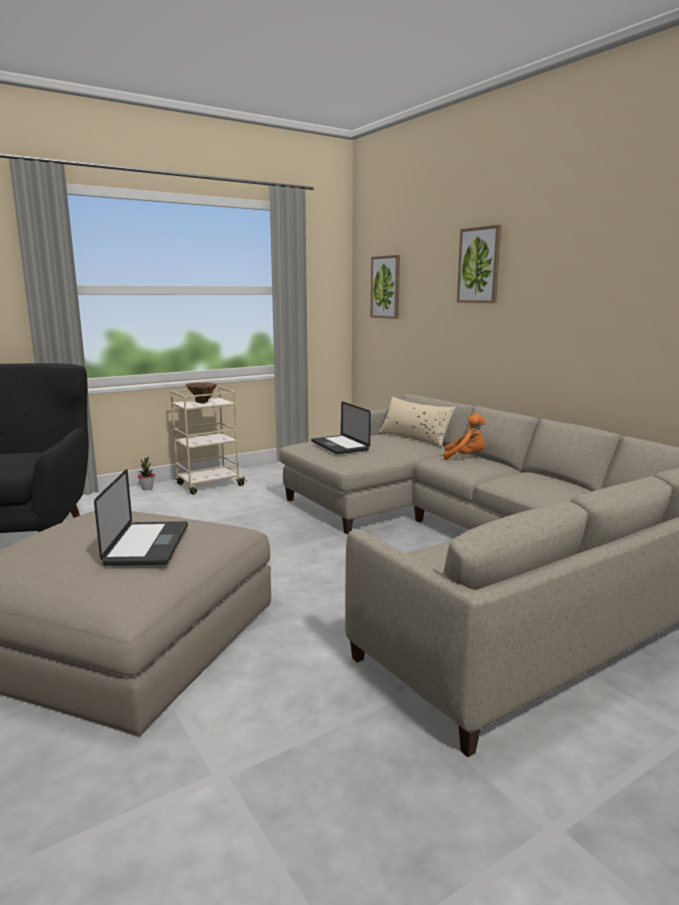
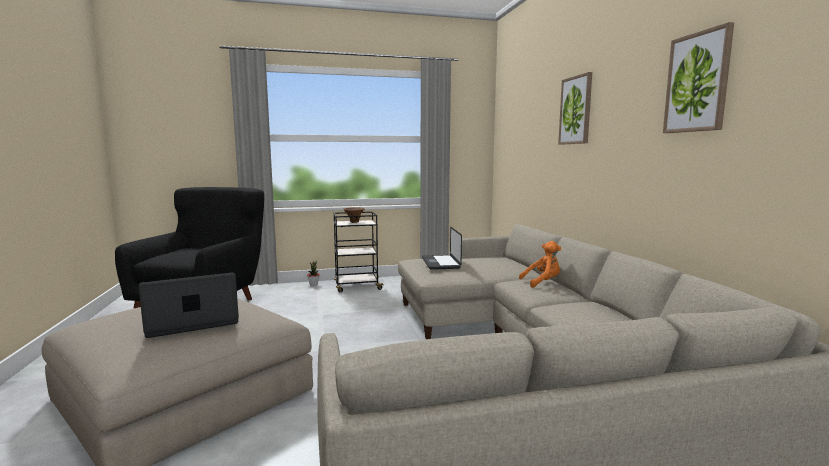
camera: 20 degrees right, 5 degrees down
laptop [94,469,188,566] -> laptop turned 135 degrees counterclockwise [138,273,239,338]
beige cart [170,387,247,495] -> black cart [334,211,385,292]
picture [371,255,400,319] -> picture moved to [663,22,734,133]
beige pillow [379,397,456,447] -> none
orange plush toy [444,413,487,460] -> orange plush toy turned 45 degrees counterclockwise [519,241,561,288]

